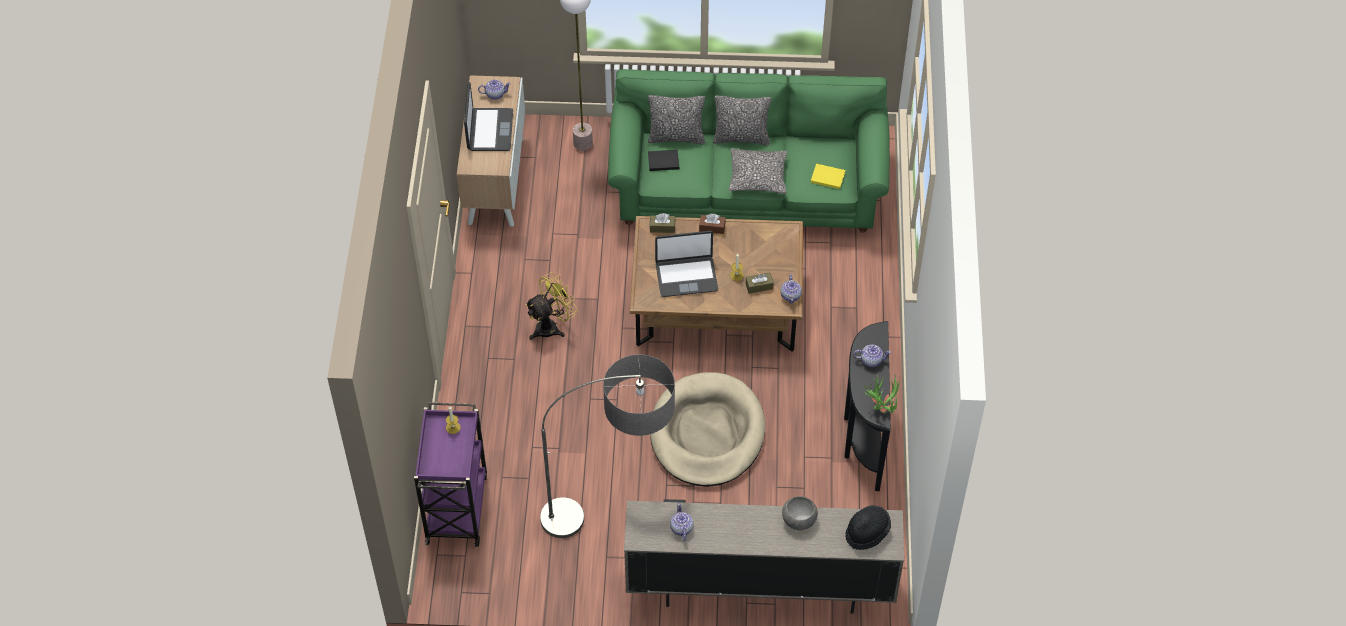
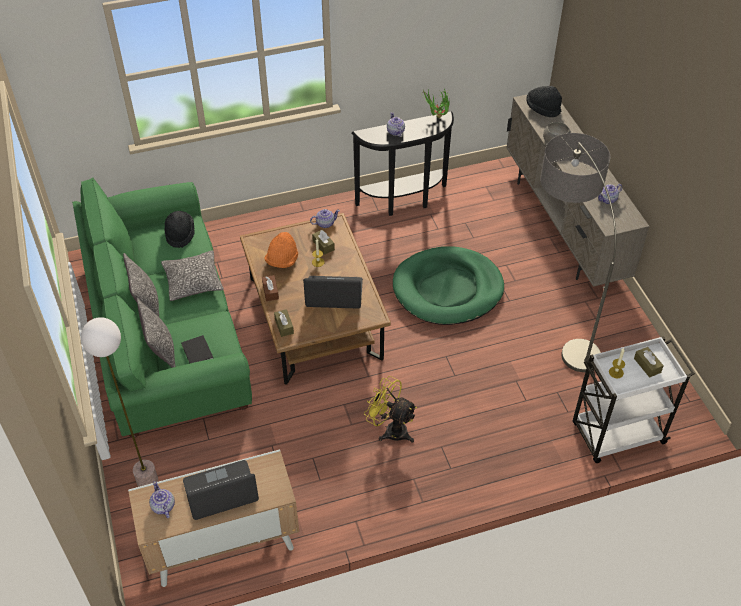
camera: 110 degrees left, 5 degrees down
purple cart [414,402,487,547] -> white cart [573,336,695,463]
beige dog bed [650,372,765,487] -> green dog bed [393,246,504,325]
laptop [655,231,718,297] -> laptop turned 60 degrees counterclockwise [303,276,363,309]
yellow book [811,164,845,189] -> black hat [164,211,195,248]
none -> orange hat [265,232,298,268]
none -> brown tissue box [634,347,664,378]

